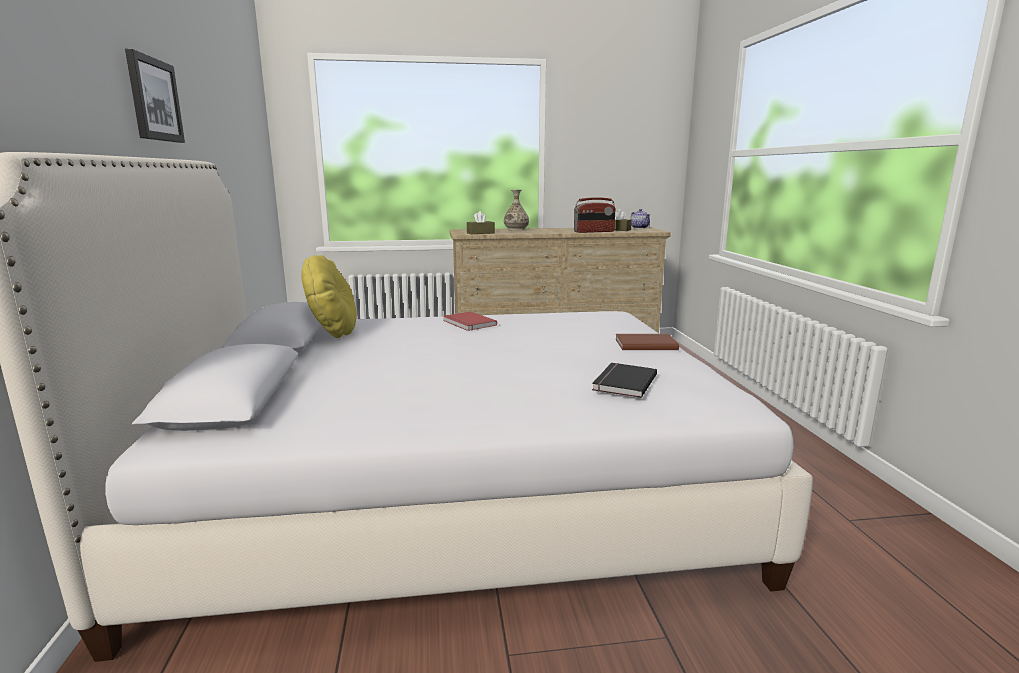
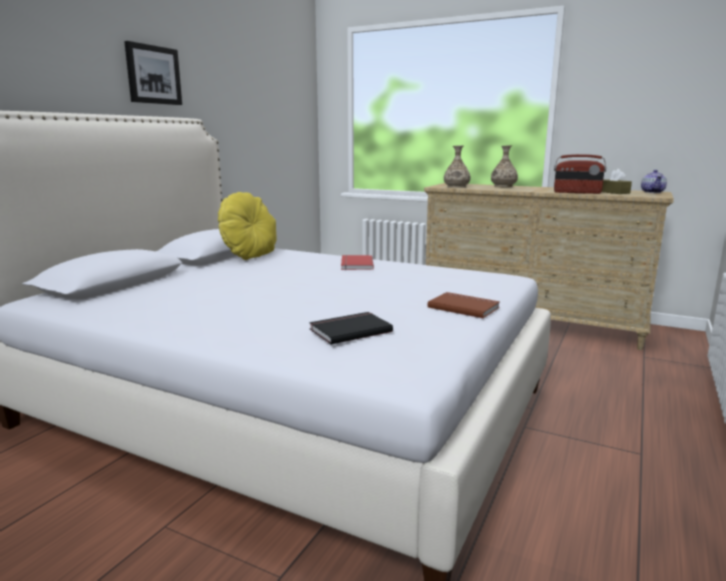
camera: 35 degrees right, 0 degrees up
brown tissue box [467,211,495,234] -> vase [444,146,471,188]

